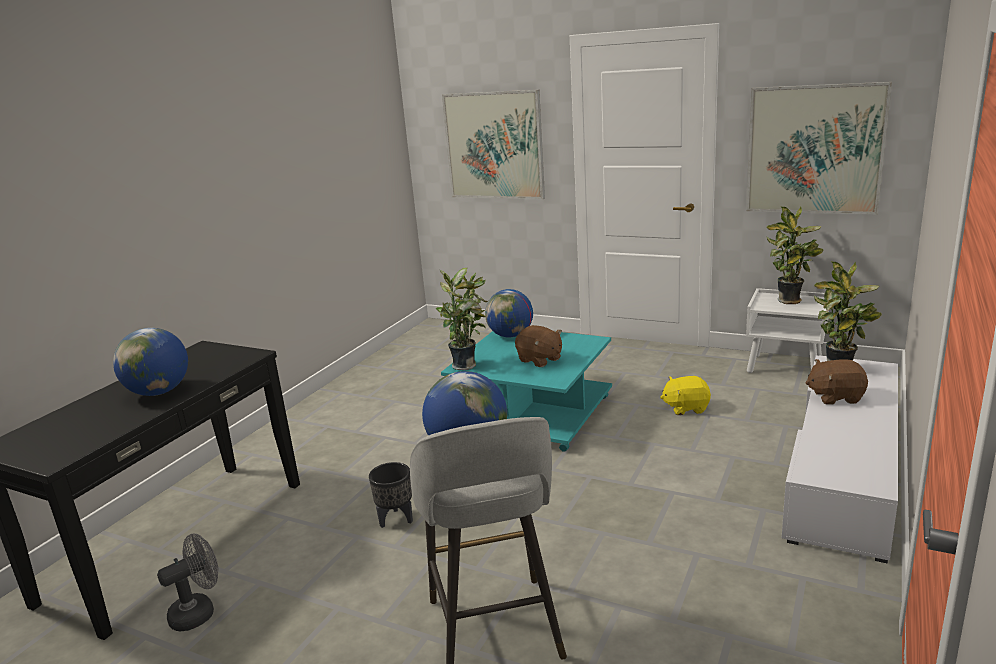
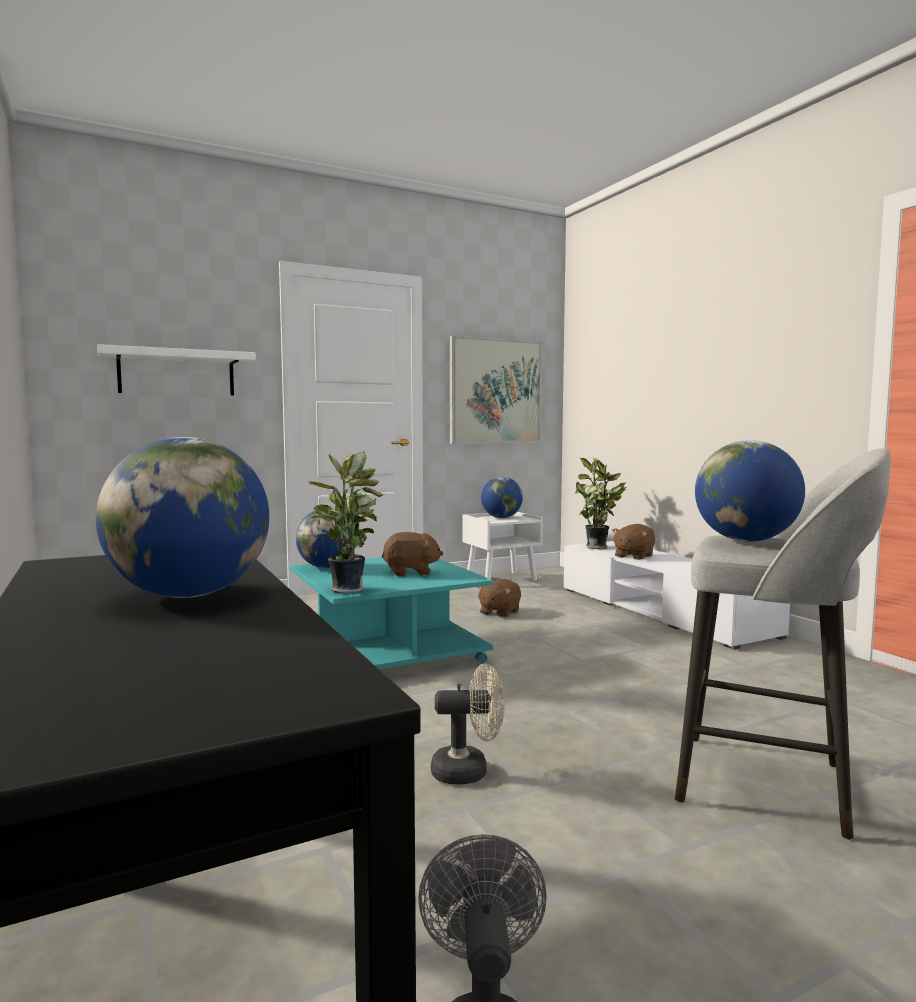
camera: 55 degrees left, 15 degrees down
black planter [369,462,413,528] -> beige fan [431,664,505,784]
picture [442,90,545,199] -> white shelf [97,344,256,395]
yellow plush toy [660,376,711,415] -> brown plush toy [478,579,521,618]
potted plant [766,206,823,304] -> globe [481,477,523,518]

